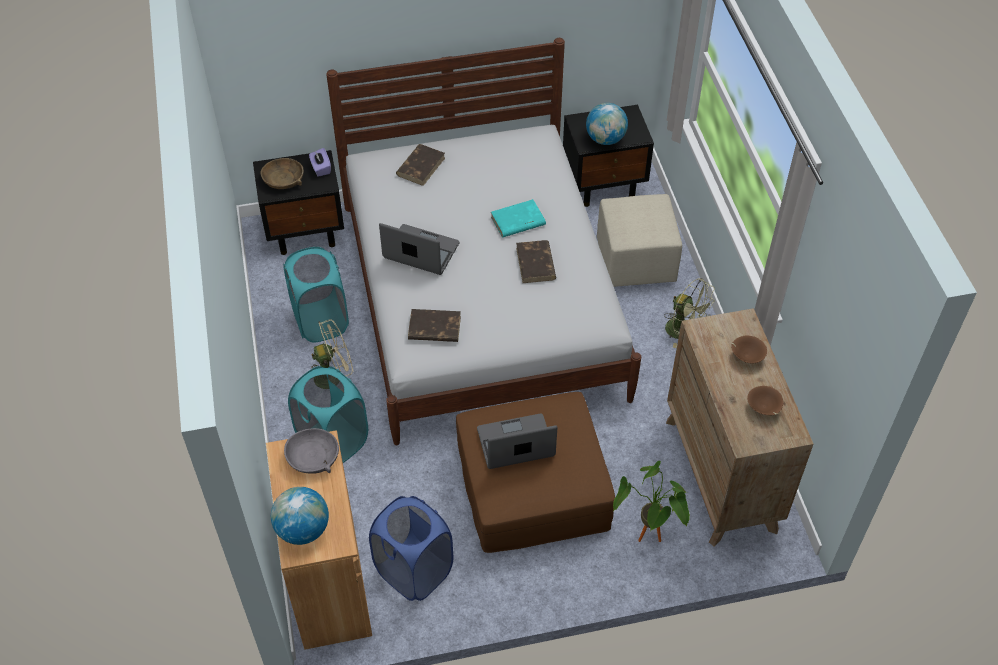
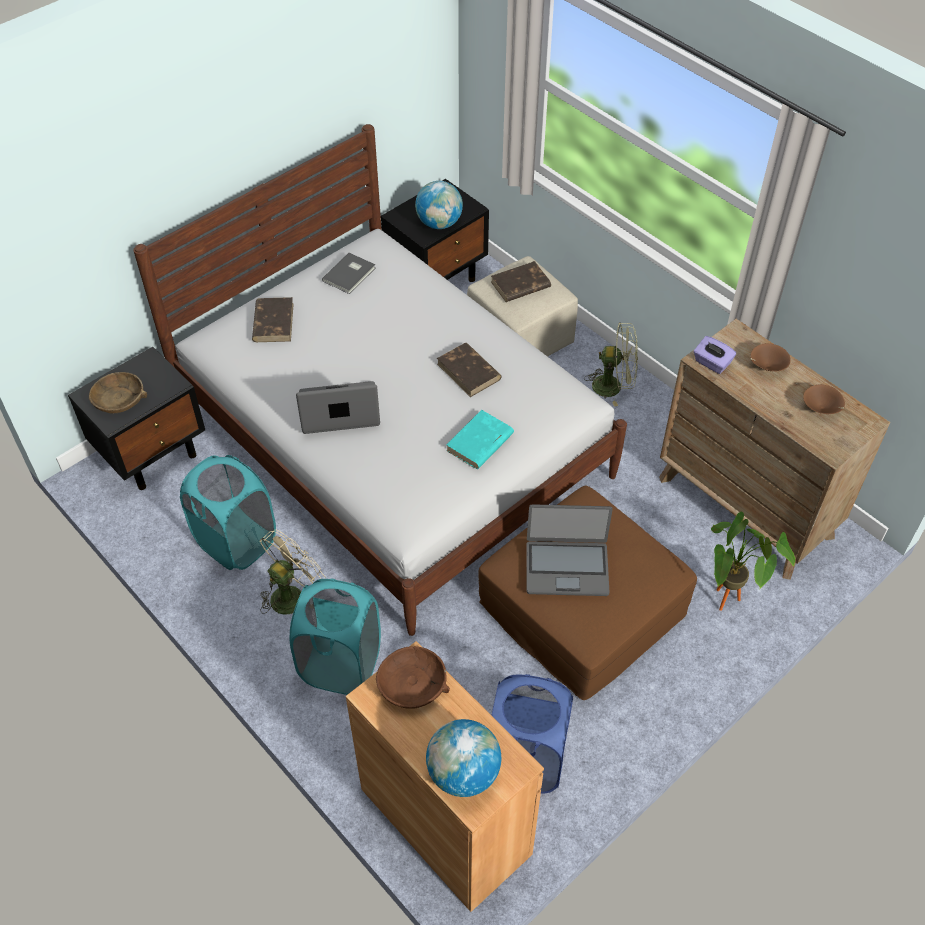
camera: 30 degrees left, 0 degrees up
grey bowl [284,428,339,474] -> brown bowl [376,646,450,709]
purple tissue box [309,148,331,177] -> purple tissue box moved to [694,336,736,374]
brown book [408,309,461,342] -> brown book moved to [491,261,551,302]
laptop [477,413,557,469] -> laptop turned 135 degrees counterclockwise [526,504,613,596]
turquoise book [491,199,546,238] -> turquoise book moved to [446,410,514,469]
none -> grey book [322,253,375,294]

